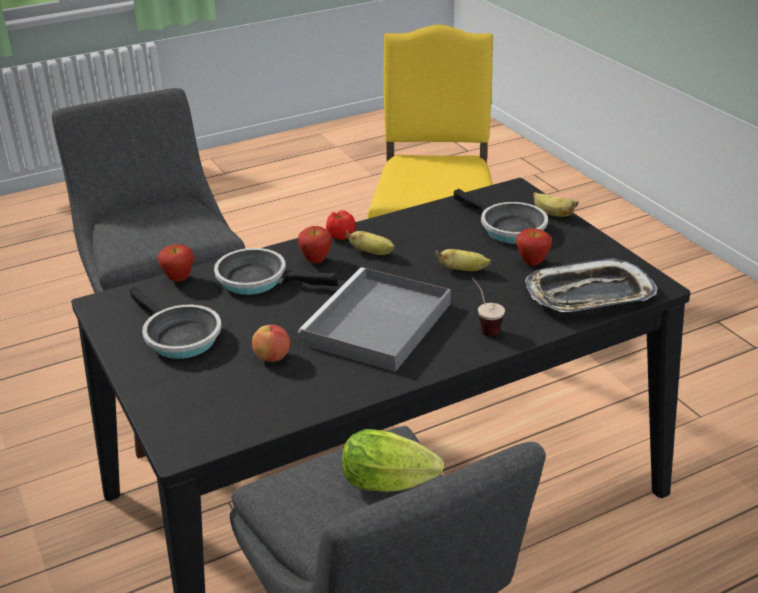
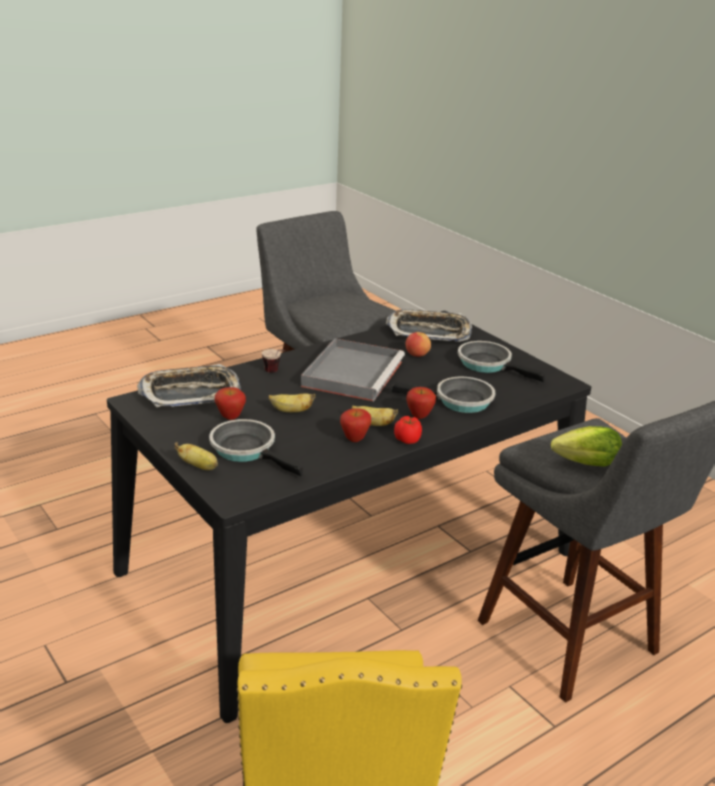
camera: 170 degrees right, 5 degrees down
apple [158,245,194,282] -> apple moved to [340,408,371,442]
lettuce [342,429,444,492] -> lettuce moved to [551,426,622,467]
none -> tray [386,309,472,342]

